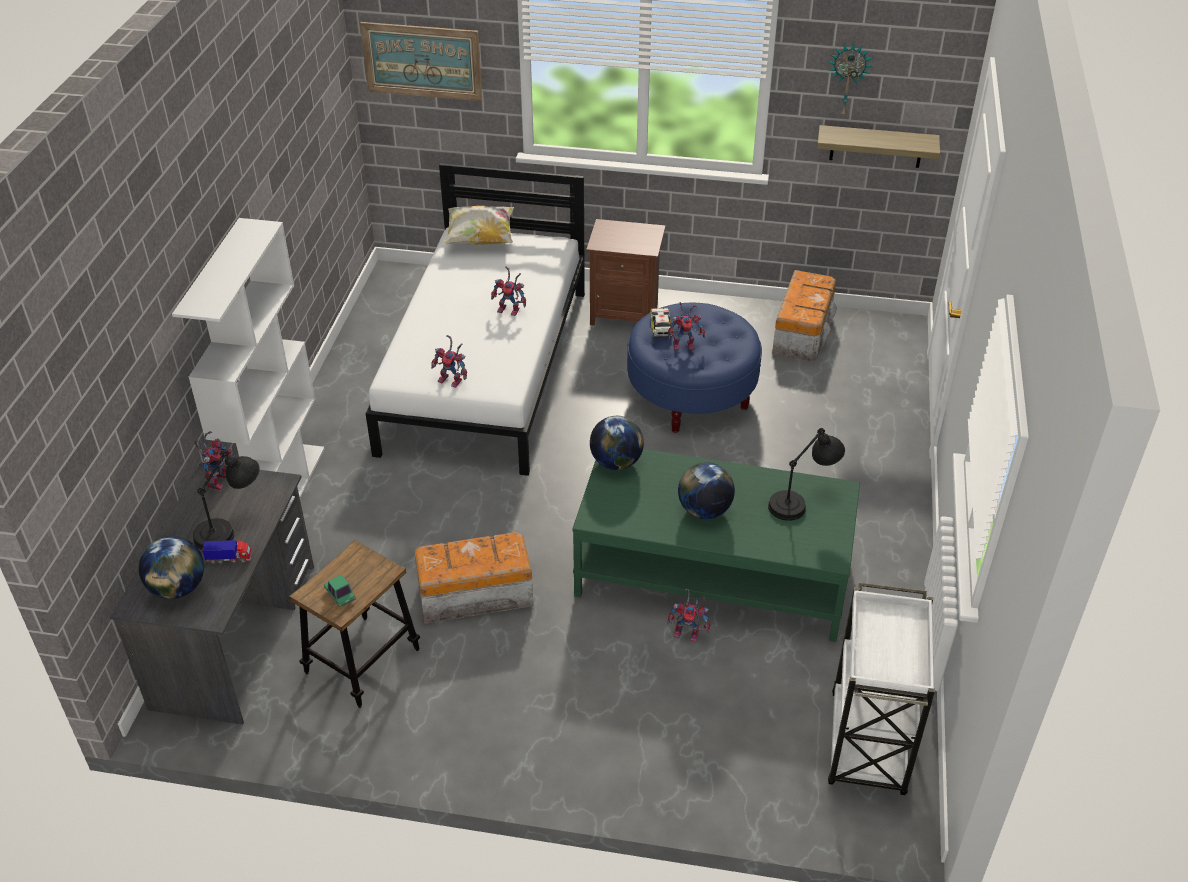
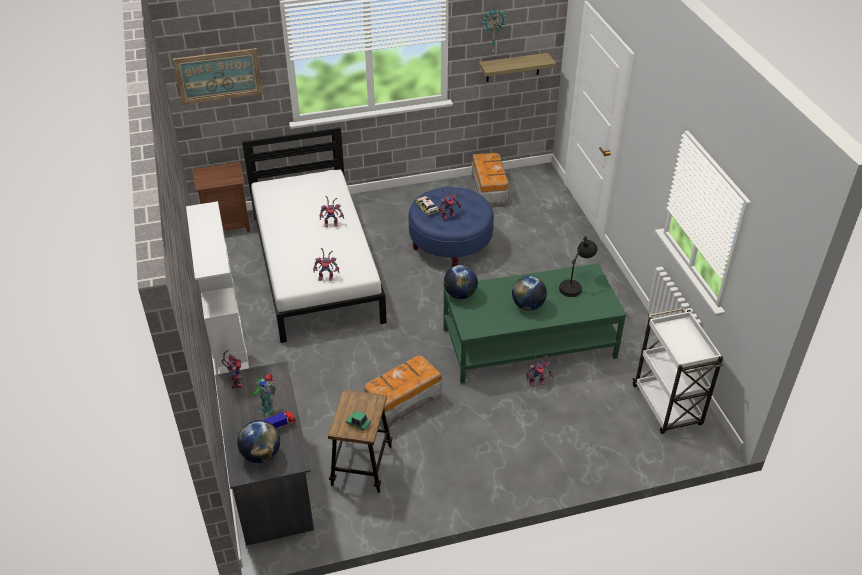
camera: 25 degrees left, 0 degrees up
black table lamp [193,450,260,550] -> toy robot [252,374,276,416]
pillow [444,206,514,245] -> none
brown nightstand [586,219,666,325] -> brown nightstand moved to [193,162,250,233]

